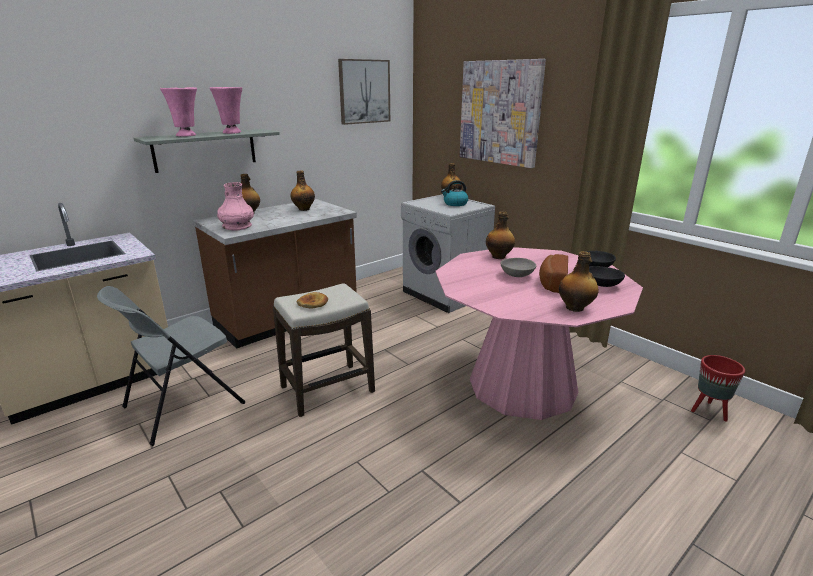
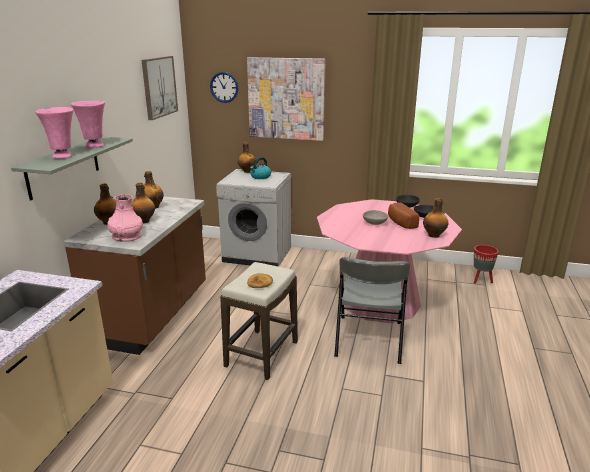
camera: 35 degrees left, 0 degrees up
grey chair [97,286,245,446] -> grey chair moved to [334,257,410,364]
bottle [486,211,515,259] -> bottle moved to [132,183,155,224]
none -> wall clock [210,72,238,103]

